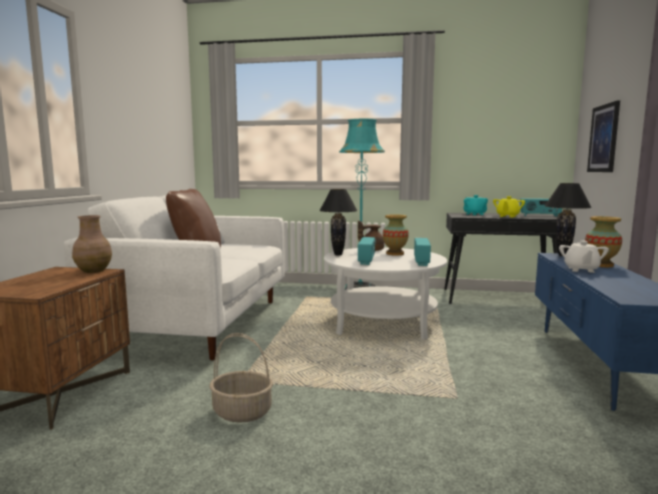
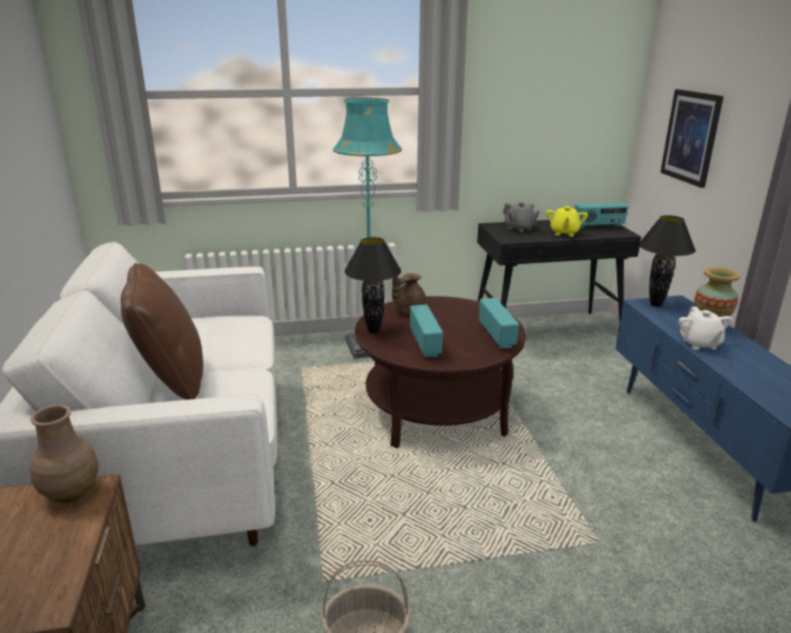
camera: 20 degrees left, 15 degrees up
white coffee table [324,247,447,340] -> brown coffee table [355,296,526,449]
vase [383,214,409,255] -> none
turquoise teapot [464,195,488,215] -> grey teapot [503,202,540,232]

